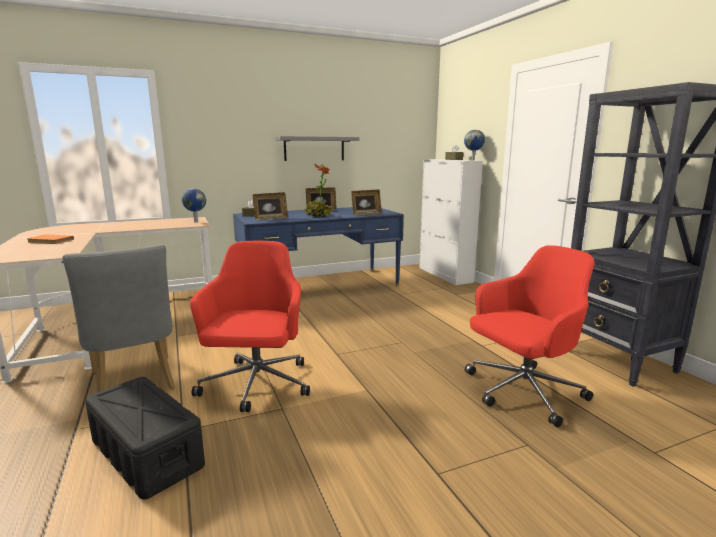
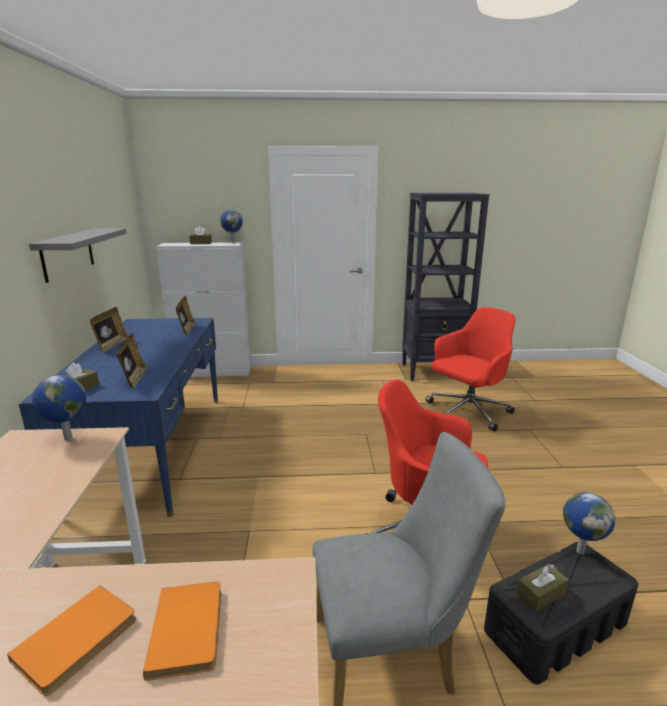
camera: 70 degrees left, 5 degrees up
potted plant [305,164,333,217] -> none
red office chair [465,245,595,427] -> red office chair turned 60 degrees clockwise [426,307,516,432]
none -> orange book [143,582,221,681]
none -> brown tissue box [516,564,569,612]
none -> globe [563,492,615,554]

